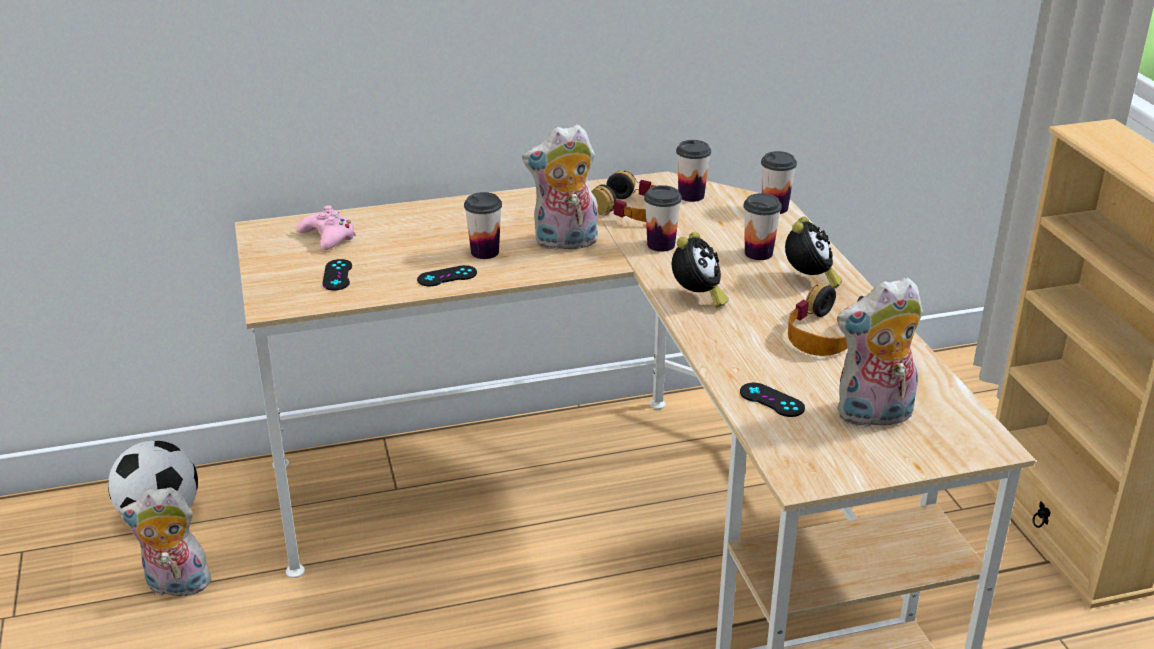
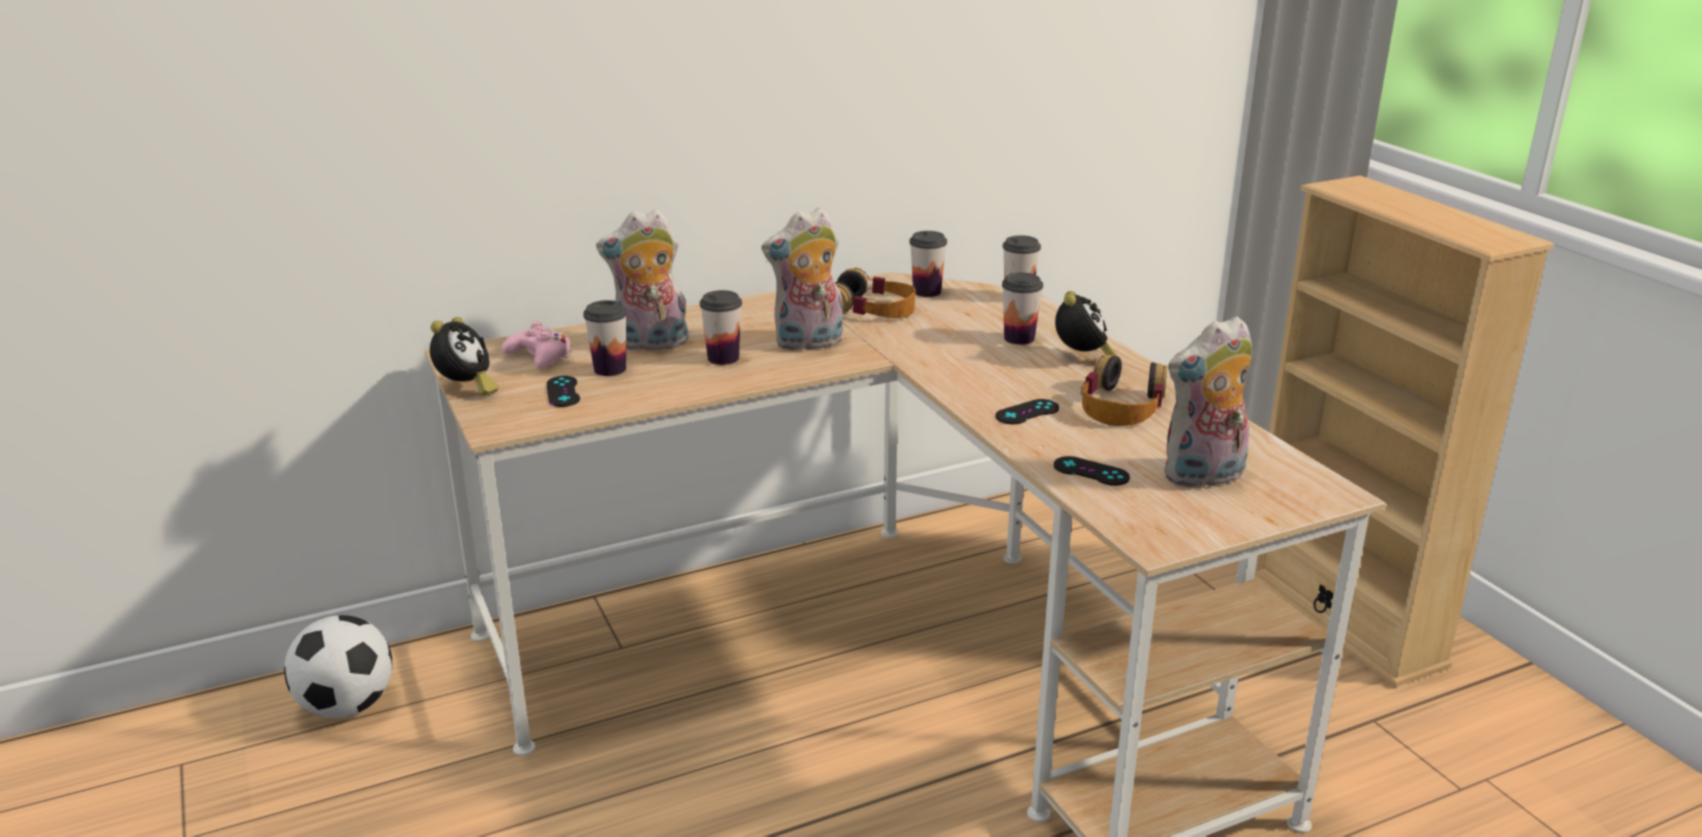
camera: 10 degrees left, 5 degrees down
plush toy [119,487,214,599] -> plush toy moved to [596,209,690,351]
black game controller [417,265,477,286] -> black game controller moved to [996,399,1059,424]
cup [644,185,682,252] -> cup moved to [583,300,627,376]
alarm clock [672,232,729,308] -> alarm clock moved to [430,317,499,396]

